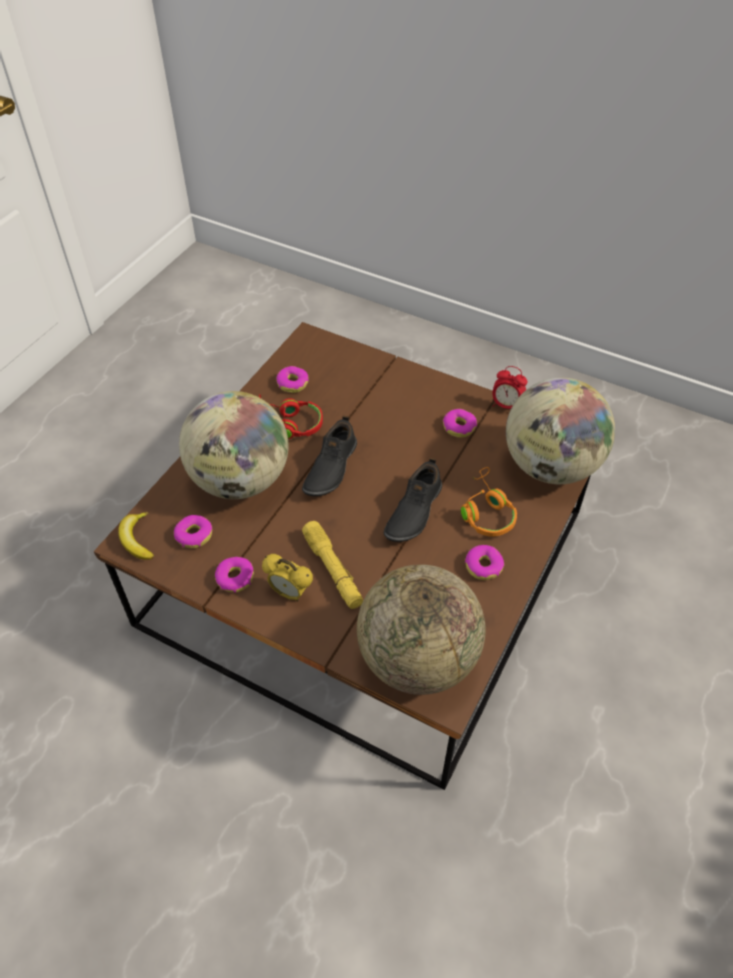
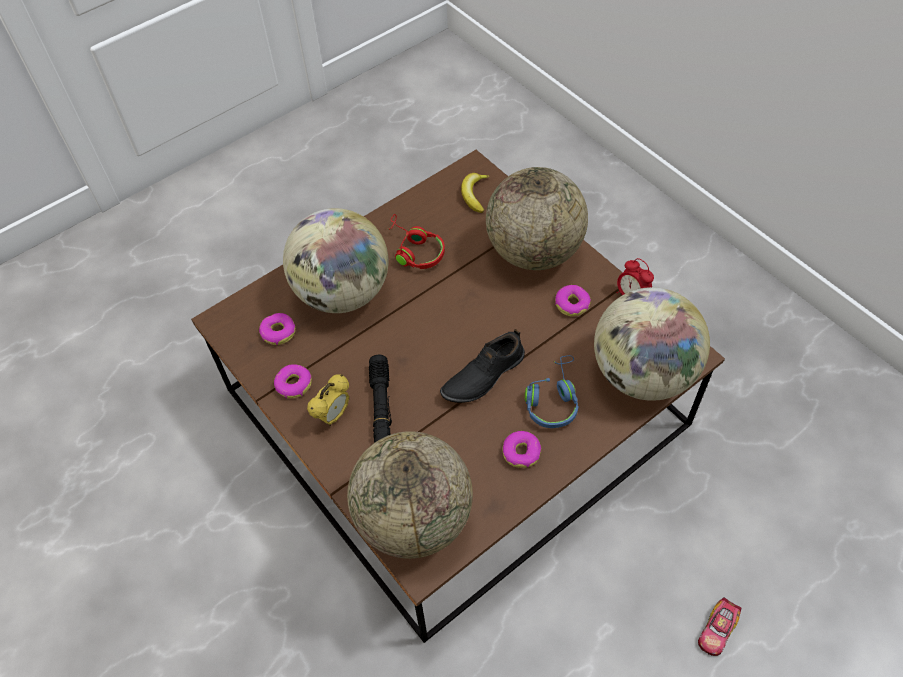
camera: 25 degrees right, 5 degrees up
banana [118,512,154,560] -> banana moved to [461,173,489,213]
alarm clock [262,554,313,602] -> alarm clock turned 105 degrees counterclockwise [307,374,349,426]
donut [276,366,309,393] -> none
black shoe [302,416,357,496] -> none
yellow flashlight [302,521,363,609] -> black flashlight [369,355,392,443]
orange headphones [461,467,517,537] -> blue headphones [525,355,579,428]
none -> globe [486,167,588,270]
none -> toy car [698,597,741,656]

